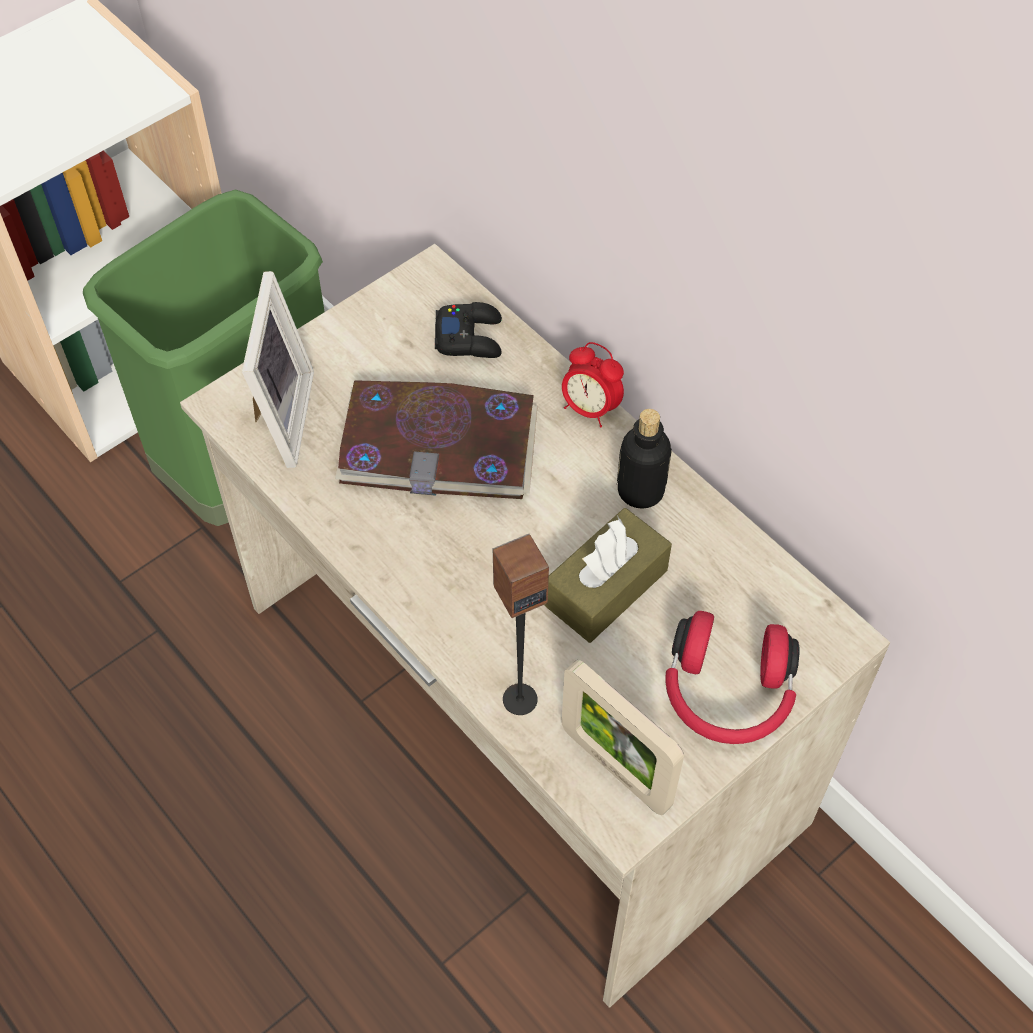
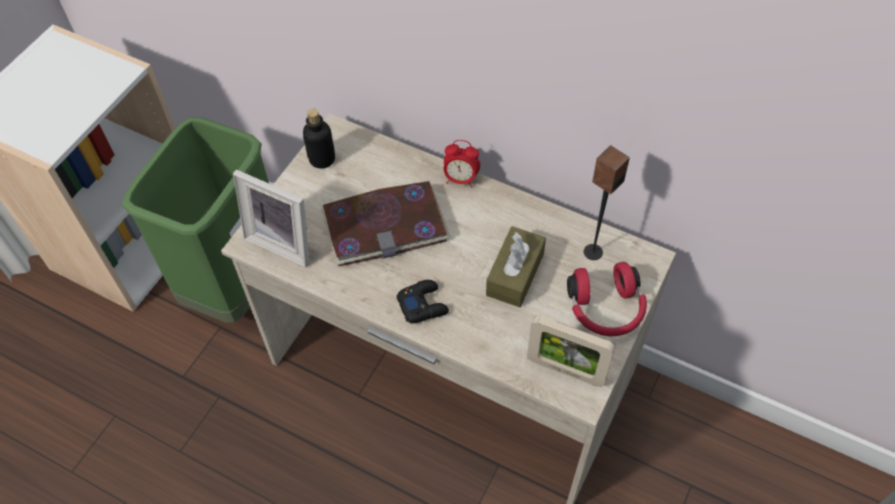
camera: 20 degrees left, 0 degrees up
picture frame [242,271,314,468] -> picture frame turned 135 degrees clockwise [233,169,310,267]
black game controller [435,302,502,358] -> black game controller moved to [396,280,449,323]
speaker [493,534,549,715] -> speaker moved to [584,145,630,260]
bottle [617,409,672,509] -> bottle moved to [303,109,335,168]

